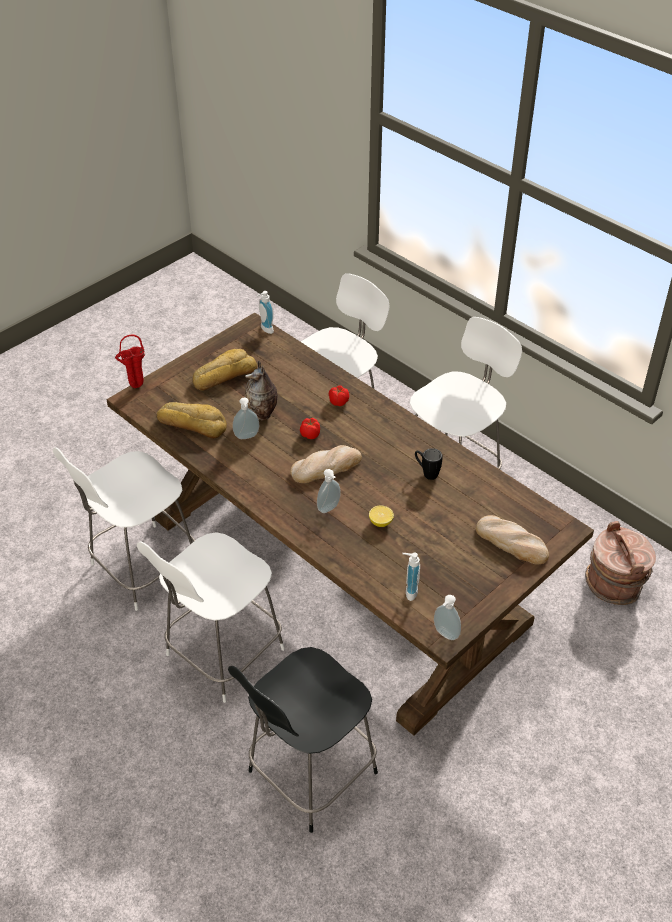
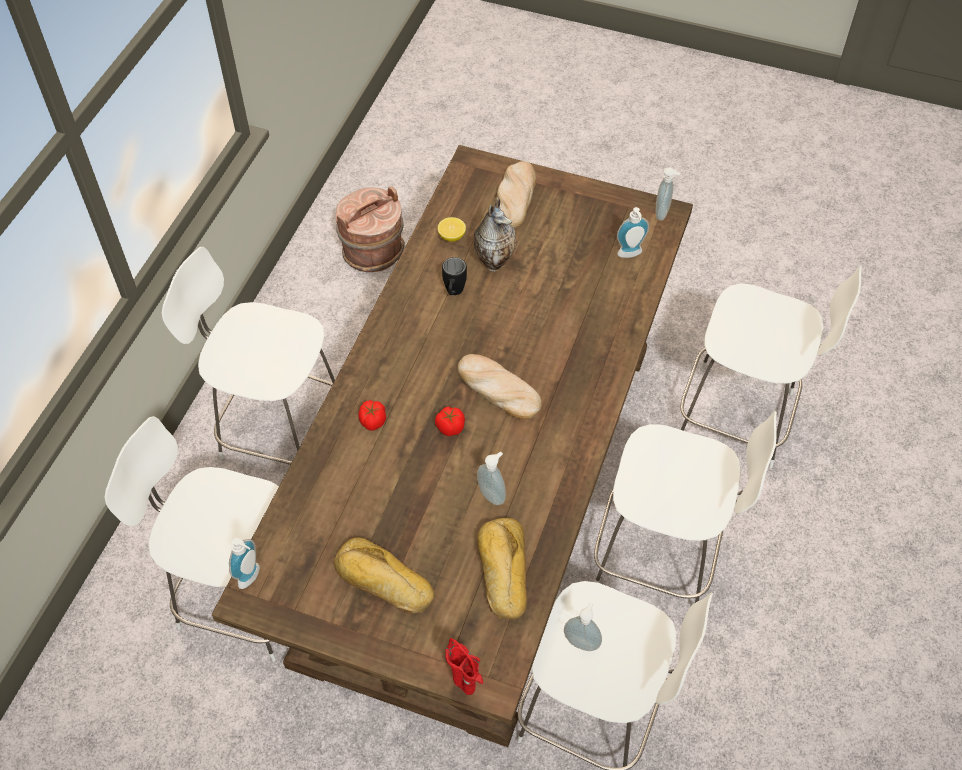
camera: 115 degrees left, 10 degrees up
black stool [228,647,378,833] -> white stool [680,266,862,468]
vase [245,360,277,420] -> vase moved to [474,199,516,272]
soap dispenser [317,469,341,513] -> soap dispenser moved to [564,602,602,651]
lemon [369,505,394,527] -> lemon moved to [437,217,466,242]

